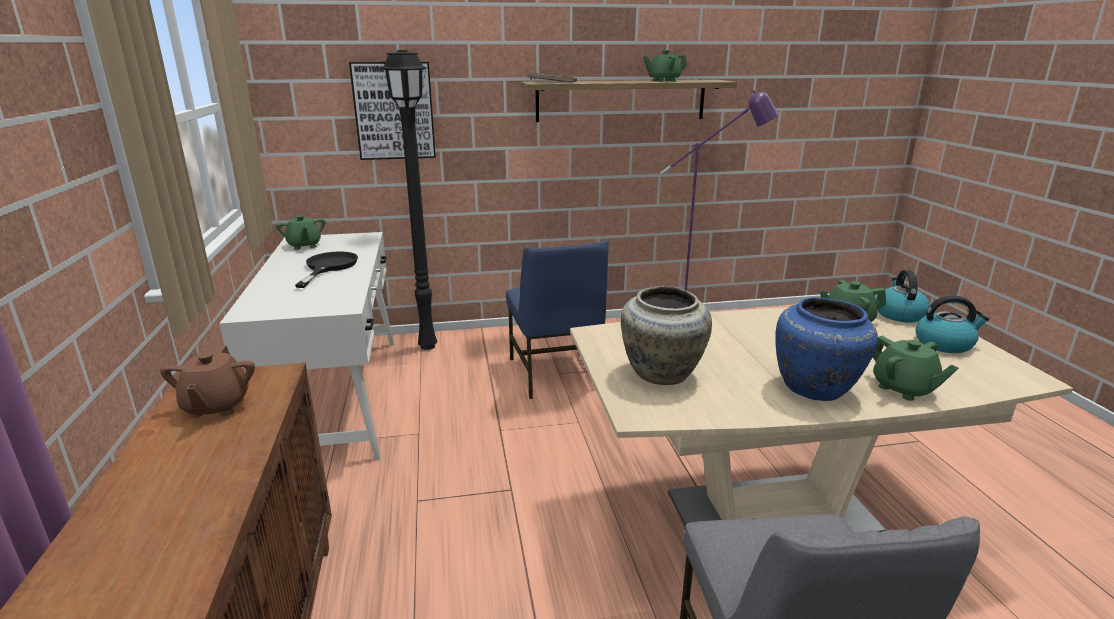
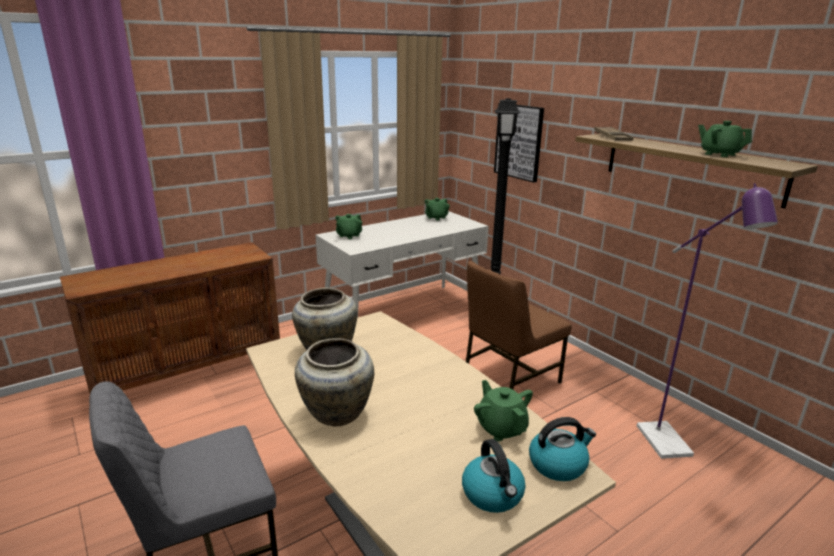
camera: 65 degrees right, 0 degrees up
brown teapot [160,345,255,418] -> none
black frying pan [295,251,358,288] -> none
blue chair [506,241,609,399] -> brown chair [466,261,571,390]
blue vase [775,298,878,401] -> beige vase [295,338,374,427]
green teapot [873,336,958,401] -> green teapot moved to [335,214,362,239]

